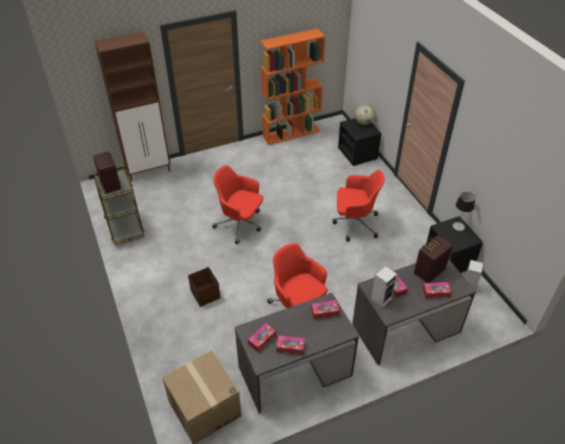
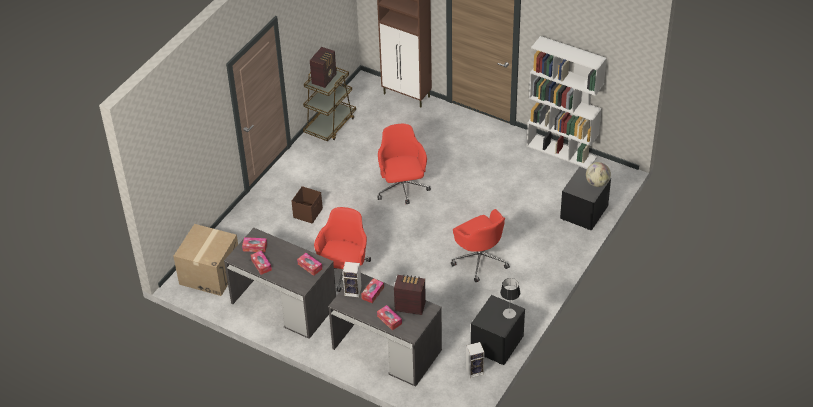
camera: 55 degrees right, 0 degrees up
orange bookcase [260,28,325,145] -> white bookcase [526,36,607,168]

